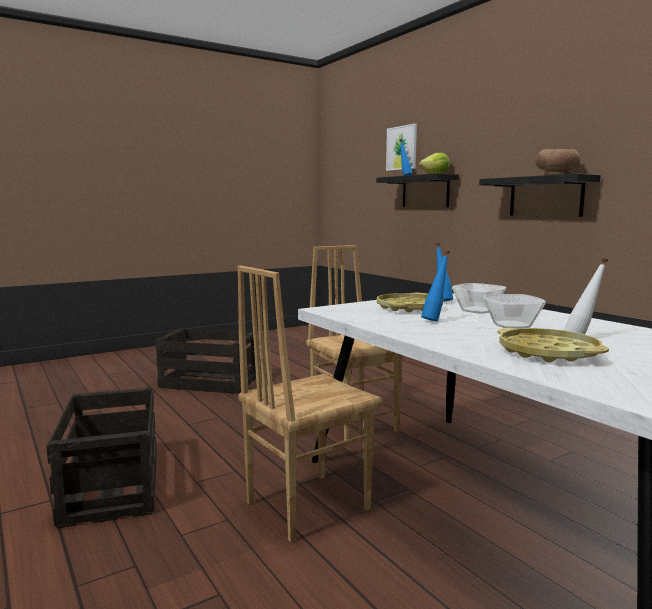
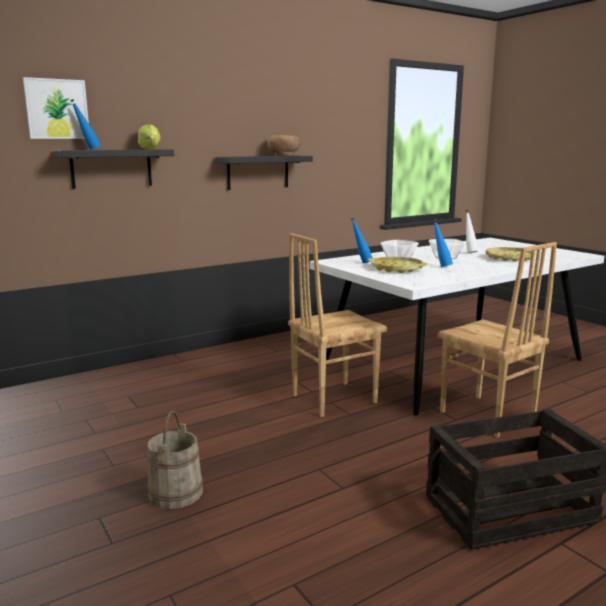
camera: 90 degrees left, 5 degrees up
crate [155,328,256,394] -> beige bucket [147,410,203,509]

